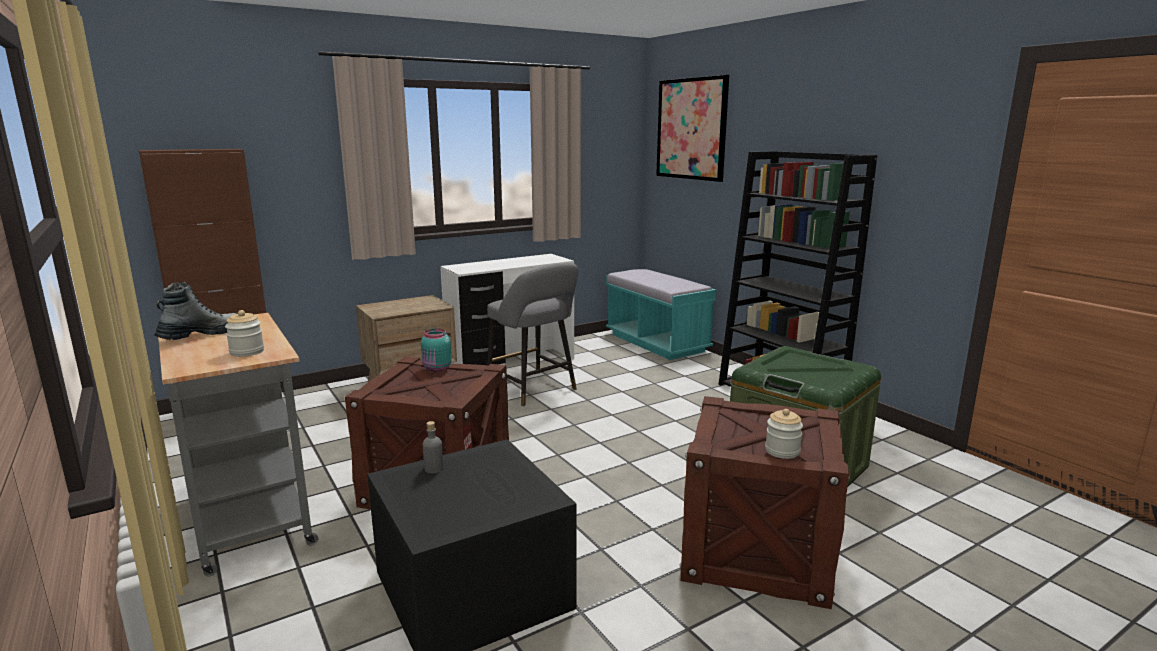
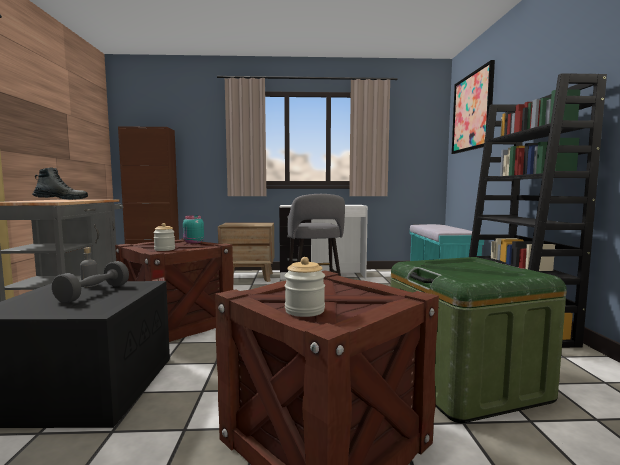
camera: 30 degrees right, 10 degrees down
jar [225,310,264,357] -> jar moved to [153,223,175,251]
none -> grey dumbbell [52,261,129,303]

